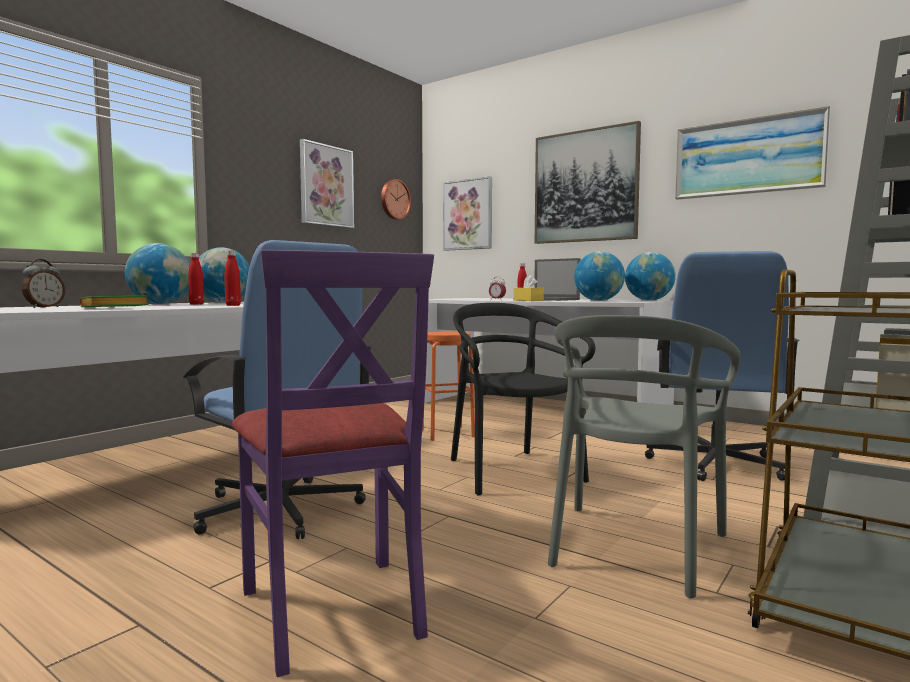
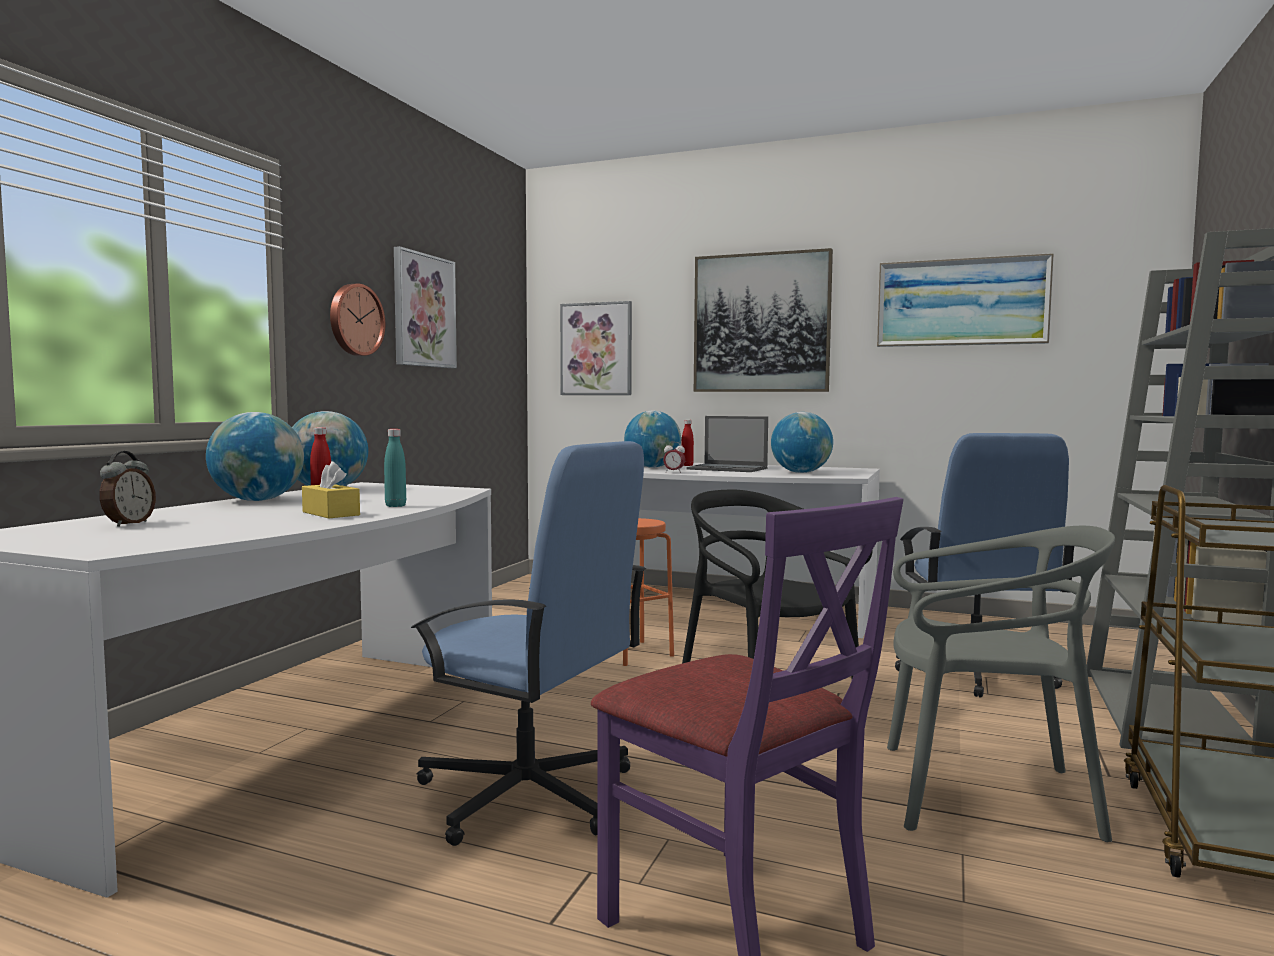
camera: 15 degrees left, 0 degrees up
green book [80,296,149,308] -> none
red bottle [224,250,241,306] -> turquoise bottle [384,429,406,507]
wall clock [381,179,411,220] -> wall clock moved to [330,284,385,356]
yellow tissue box [514,275,544,301] -> yellow tissue box moved to [302,461,360,518]
grey chair [548,315,740,598] -> grey chair turned 90 degrees counterclockwise [887,526,1115,842]
globe [625,252,676,301] -> globe moved to [624,410,681,468]

